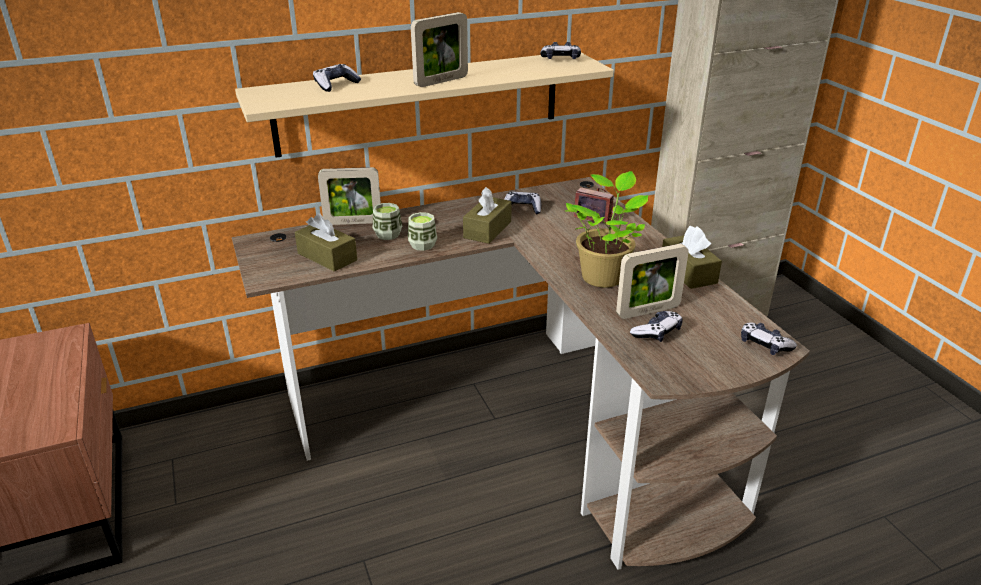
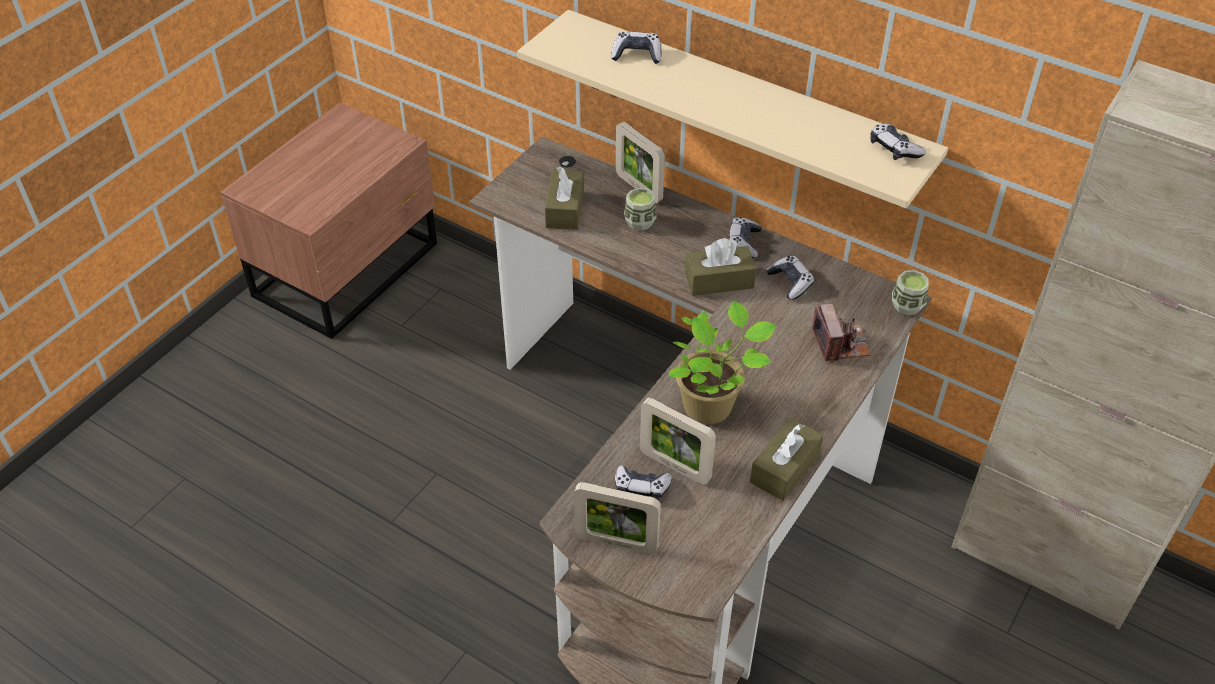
camera: 55 degrees right, 15 degrees up
cup [408,212,437,251] -> cup moved to [892,270,929,315]
picture frame [411,12,468,87] -> picture frame moved to [574,482,661,555]
game controller [741,322,797,355] -> game controller moved to [729,217,762,258]

